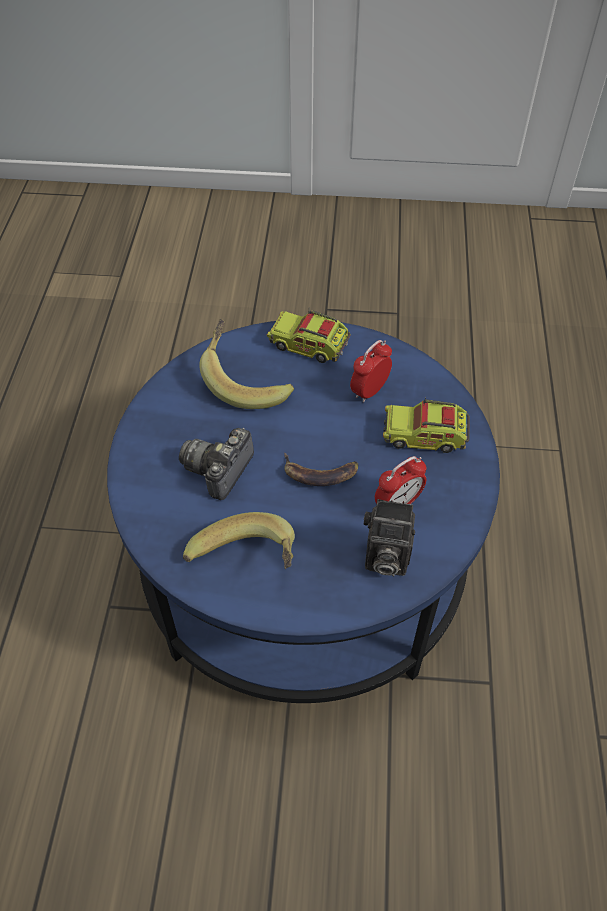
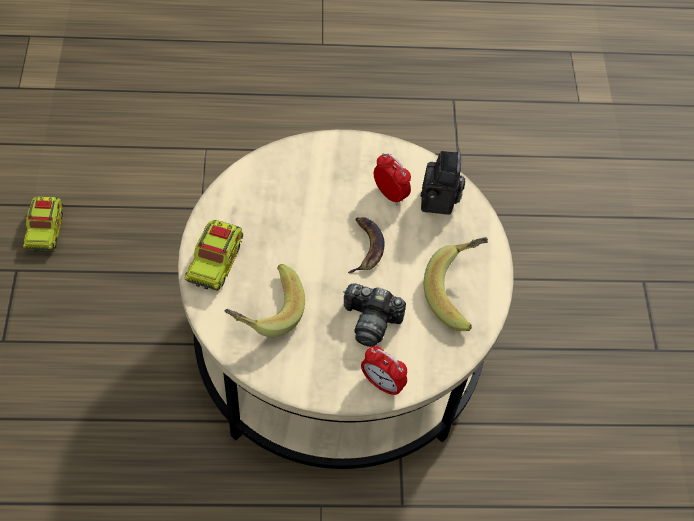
camera: 100 degrees left, 5 degrees up
blue coffee table [107,321,500,703] -> beige coffee table [178,130,513,469]
alarm clock [350,340,392,403] -> alarm clock moved to [361,346,407,396]
toy truck [383,398,470,453] -> toy truck moved to [23,196,63,252]

